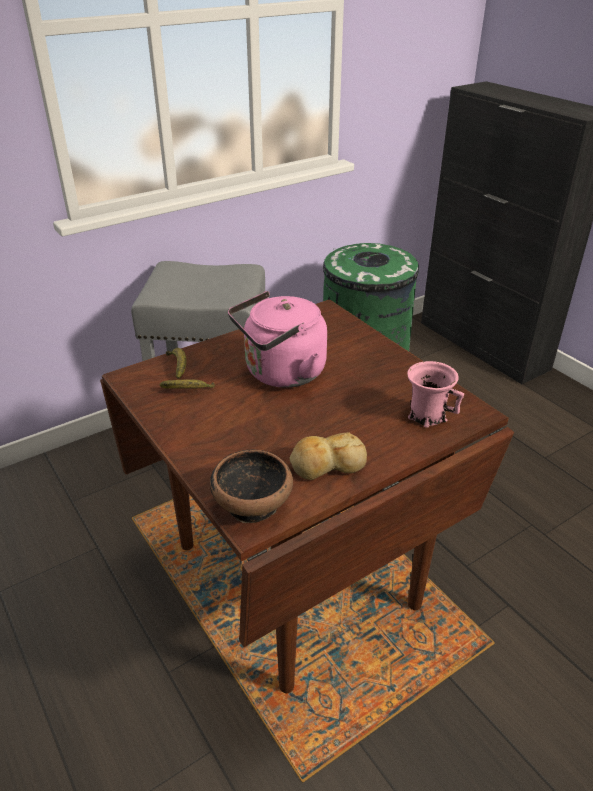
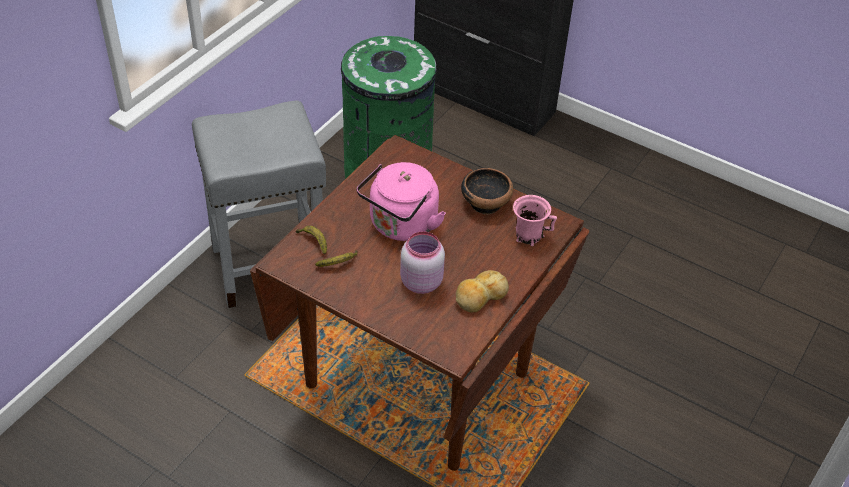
camera: 25 degrees left, 10 degrees up
bowl [210,450,293,523] -> bowl moved to [461,168,513,215]
none -> pink jar [400,231,445,294]

